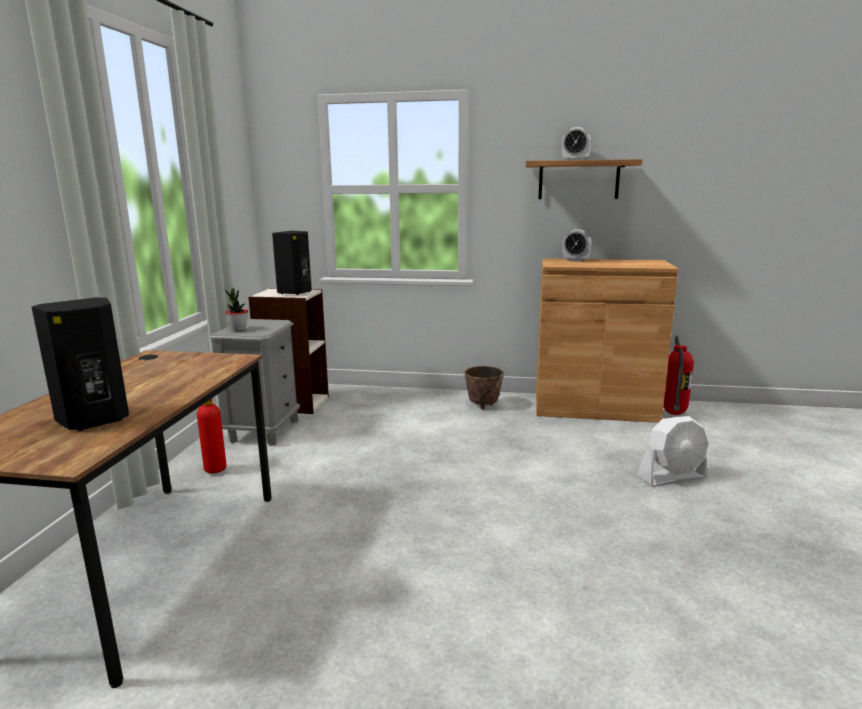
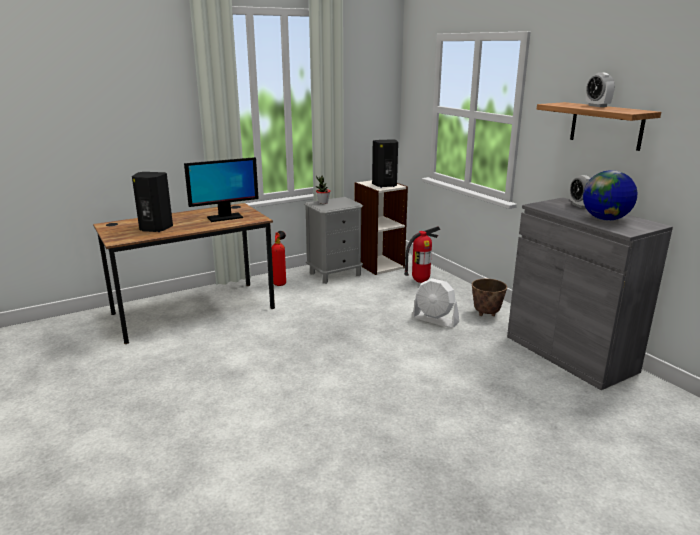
camera: 50 degrees right, 5 degrees up
brown cabinet [536,258,679,423] -> grey cabinet [507,197,673,390]
white fan [638,416,709,487] -> white fan moved to [412,278,459,328]
fire extinguisher [664,336,694,415] -> fire extinguisher moved to [404,226,440,283]
none -> monitor [184,157,259,222]
none -> globe [583,170,637,220]

